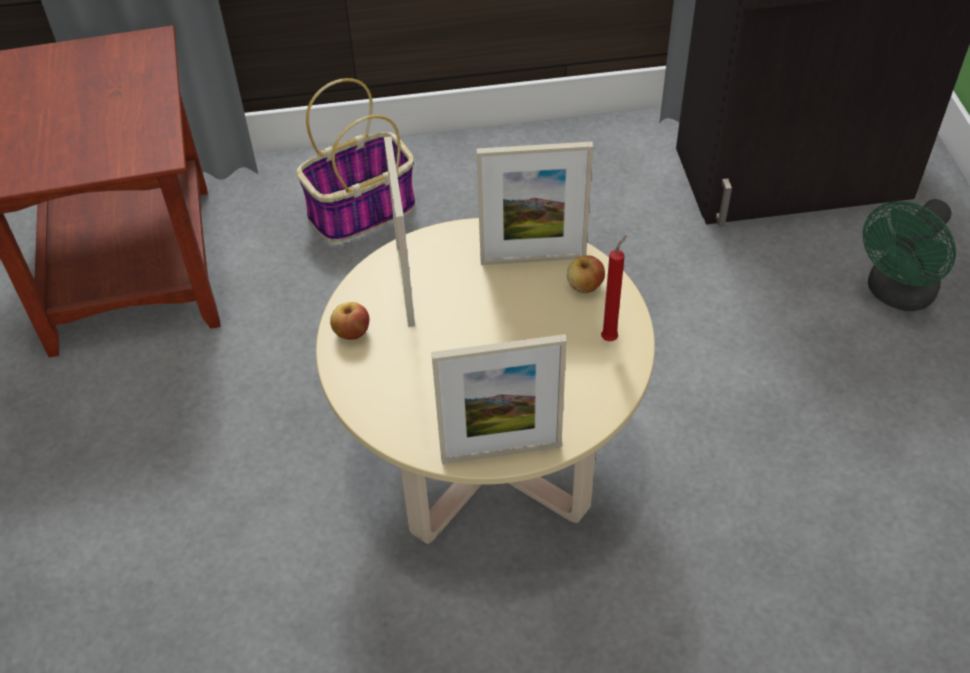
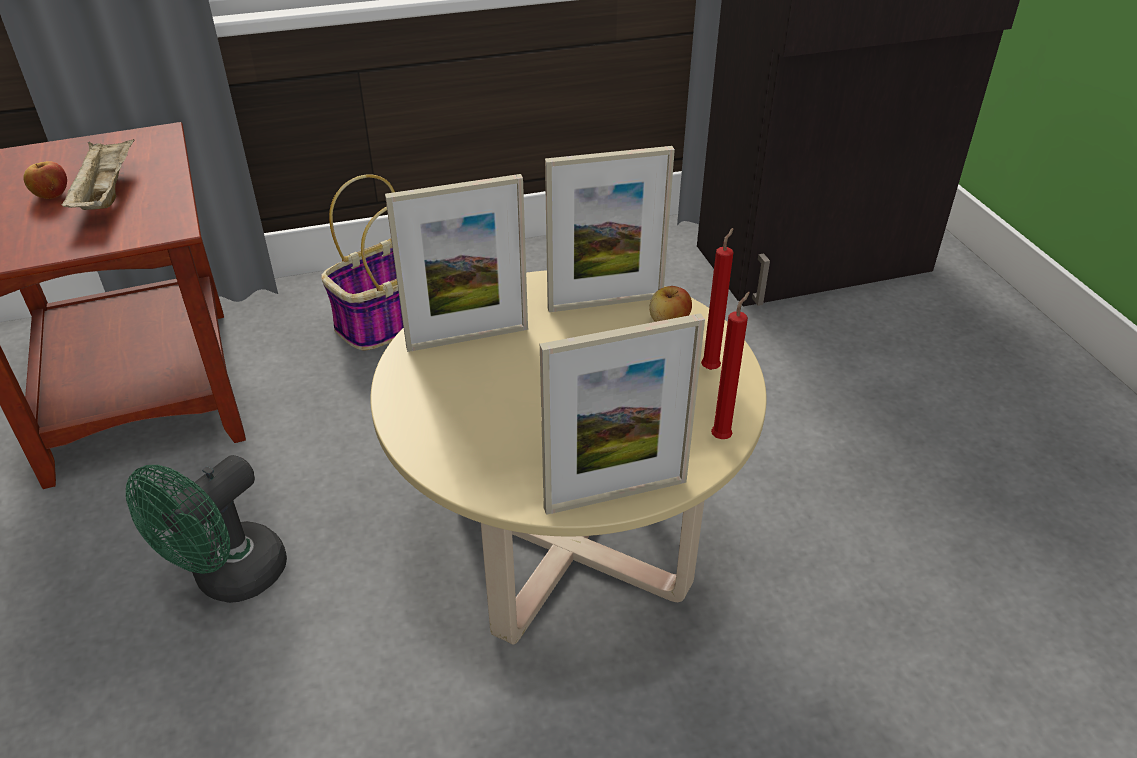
camera: 10 degrees left, 10 degrees down
apple [330,302,369,340] -> apple moved to [23,161,67,199]
picture frame [384,137,415,327] -> picture frame turned 90 degrees clockwise [385,174,528,352]
green fan [863,199,956,311] -> green fan moved to [126,455,287,603]
none -> beige tray [61,139,134,210]
none -> red candle [711,292,750,439]

